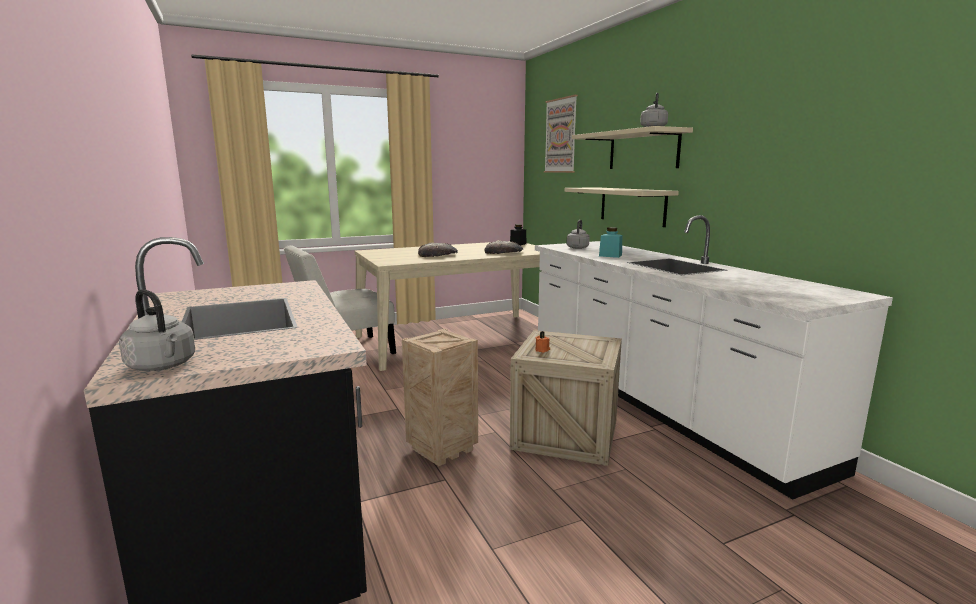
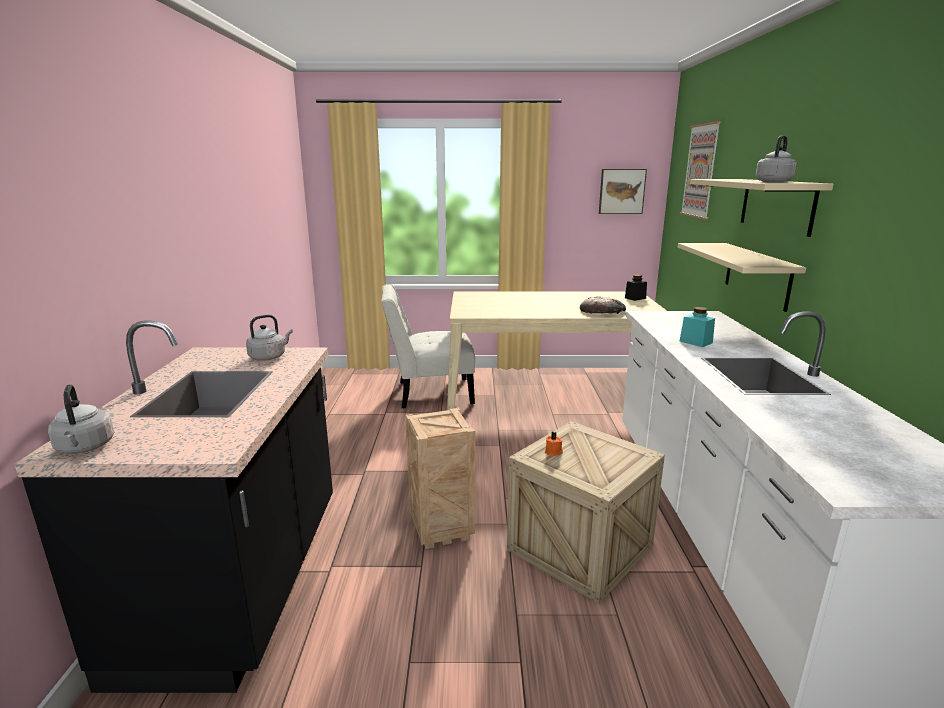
camera: 25 degrees right, 5 degrees up
bread [418,242,458,257] -> none
grey kettle [567,220,590,249] -> grey kettle moved to [246,314,293,360]
none -> picture [599,169,647,214]

